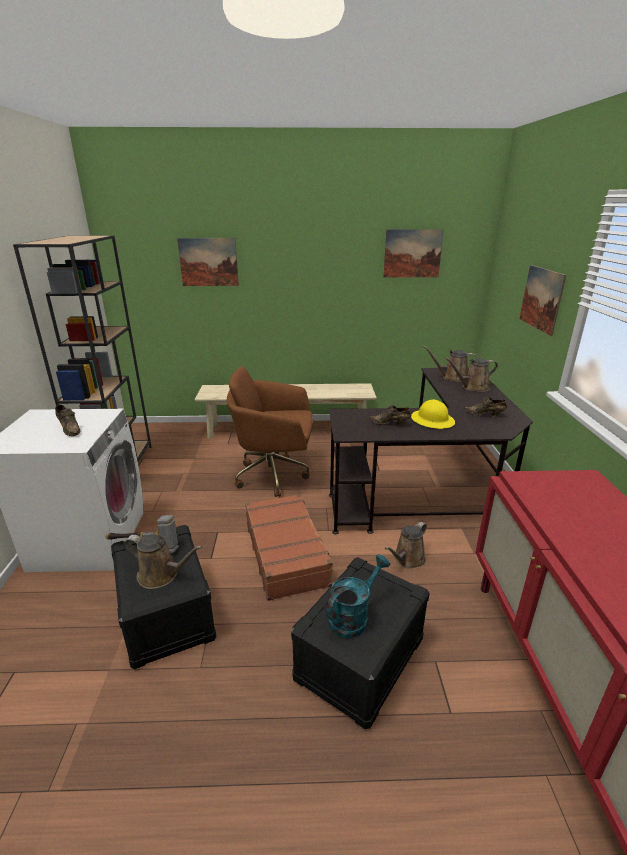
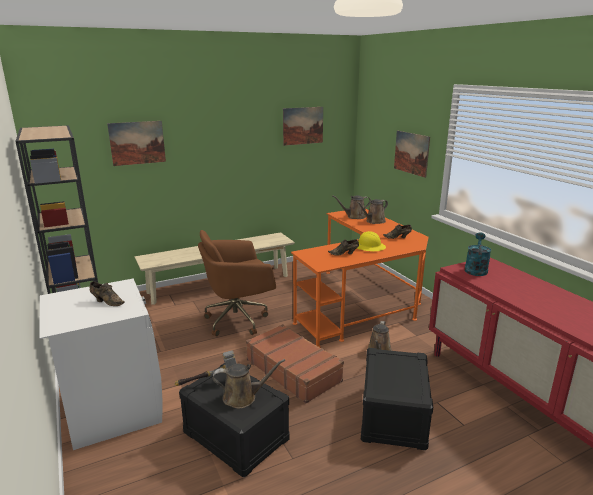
camera: 25 degrees left, 5 degrees down
turquoise watering can [326,555,390,638] -> turquoise watering can moved to [464,232,491,276]
black desk [329,368,533,534] -> orange desk [291,209,429,347]

